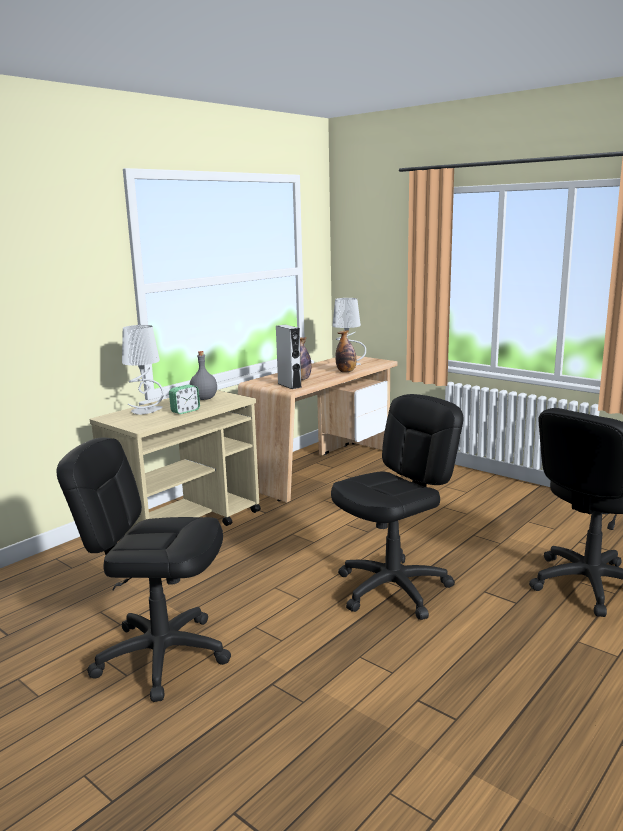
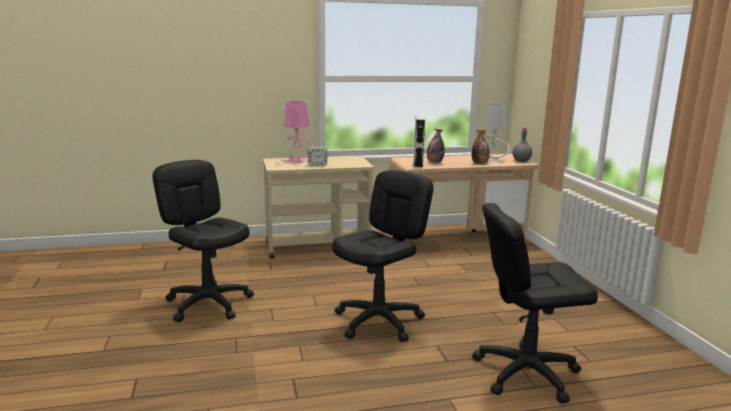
camera: 35 degrees right, 0 degrees up
grey table lamp [122,325,164,415] -> pink table lamp [284,101,314,162]
grey bottle [190,351,217,400] -> grey bottle moved to [513,128,532,162]
black office chair [331,394,463,620] -> black office chair turned 45 degrees counterclockwise [332,170,434,342]

